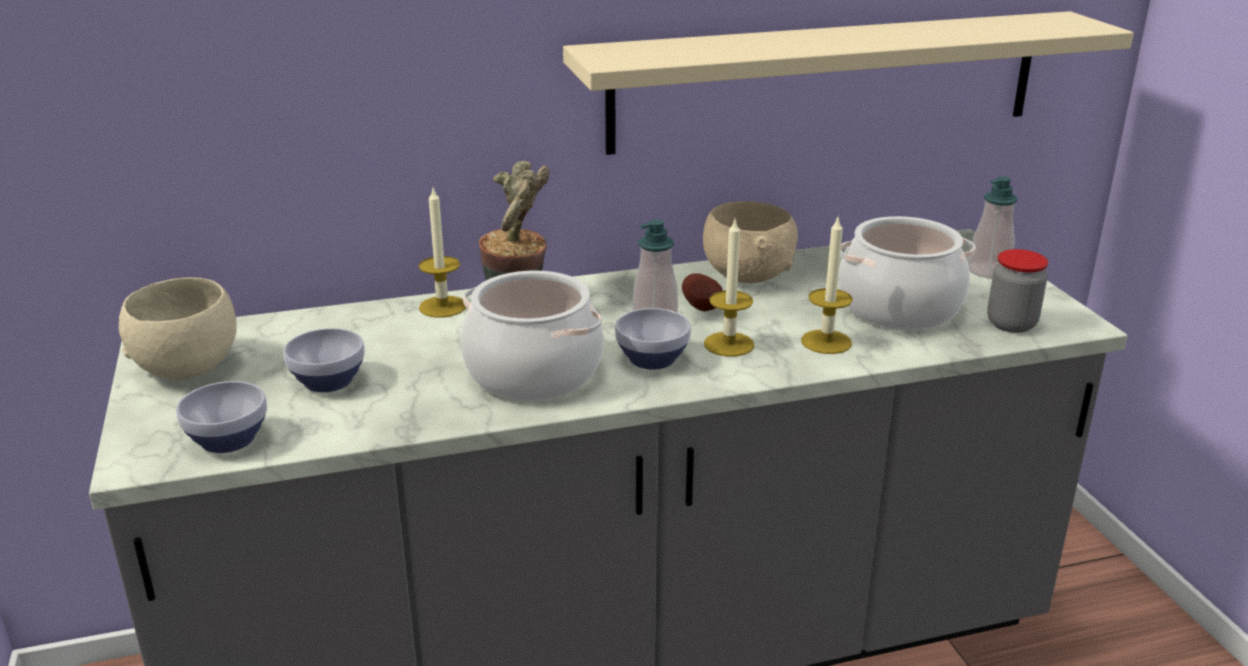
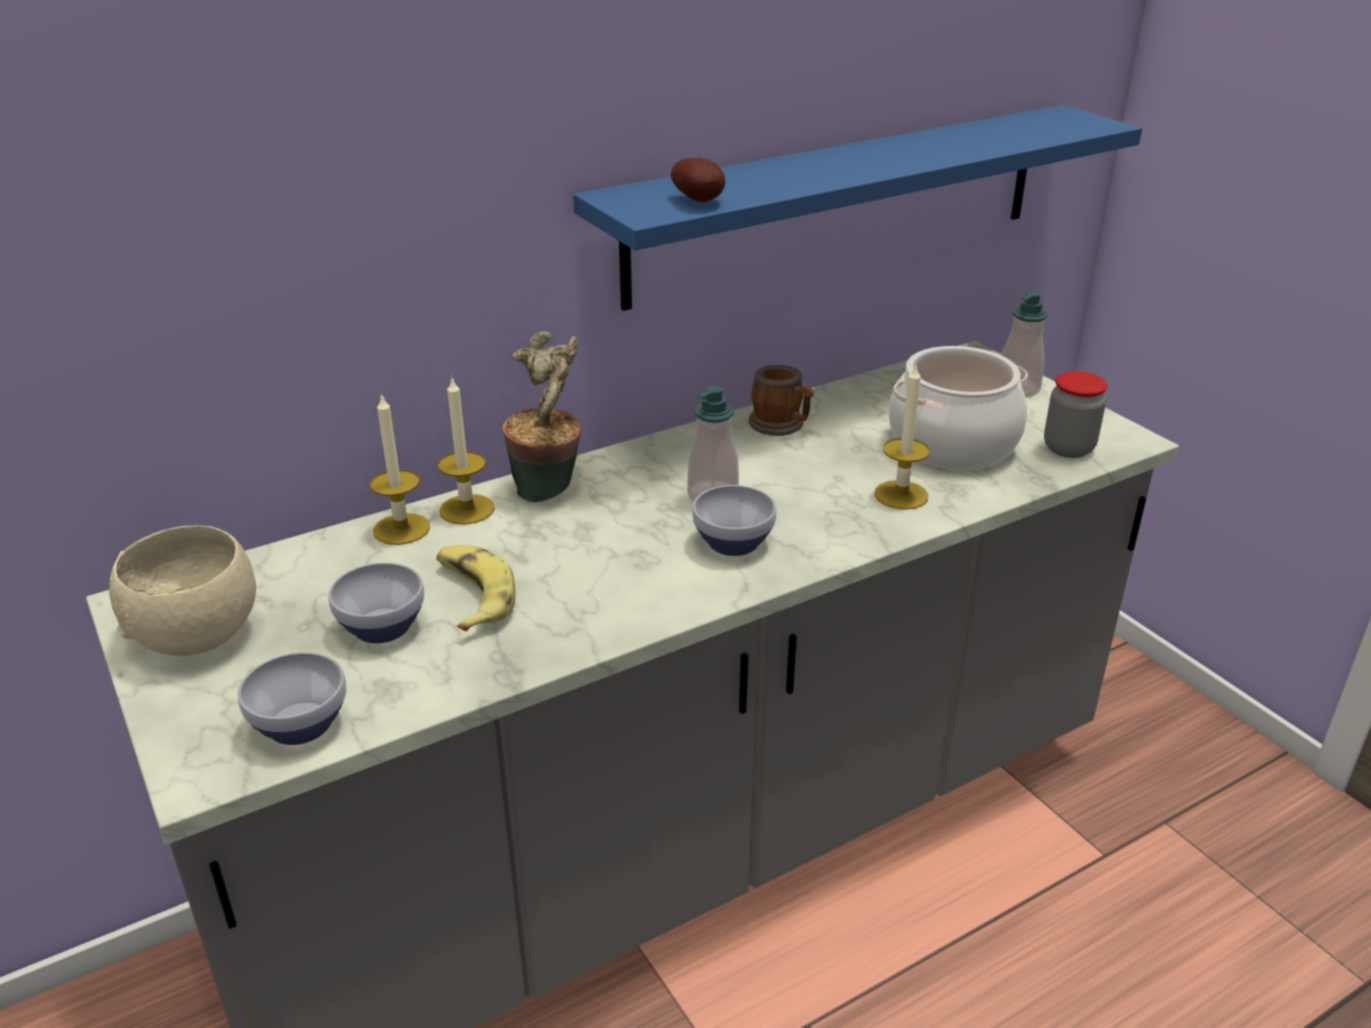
camera: 15 degrees left, 5 degrees up
cooking pot [461,271,603,401] -> none
beige shelf [563,11,1134,155] -> blue shelf [573,105,1142,311]
potato [682,273,723,311] -> potato moved to [671,157,725,203]
beige bowl [703,201,798,283] -> mug [749,365,814,436]
candle [704,220,754,356] -> candle moved to [370,393,430,545]
none -> banana [437,545,516,631]

